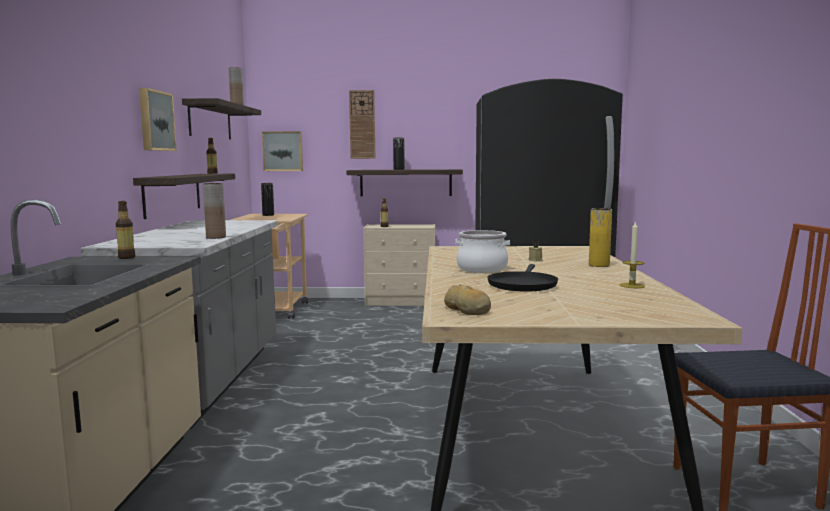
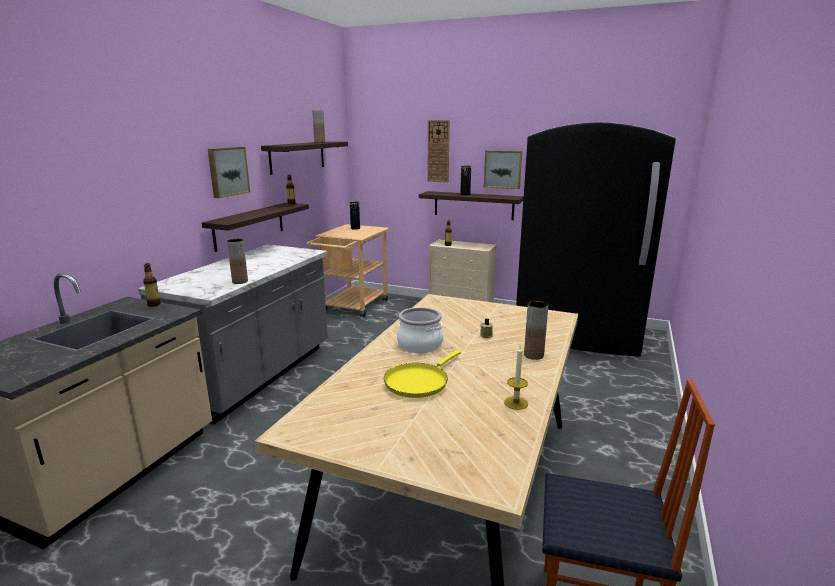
camera: 20 degrees right, 10 degrees up
picture [262,131,303,171] -> picture moved to [484,151,522,189]
bread [444,285,491,315] -> none
black frying pan [487,264,558,291] -> yellow frying pan [384,350,461,398]
yellow vase [589,208,612,267] -> brown vase [524,301,548,360]

